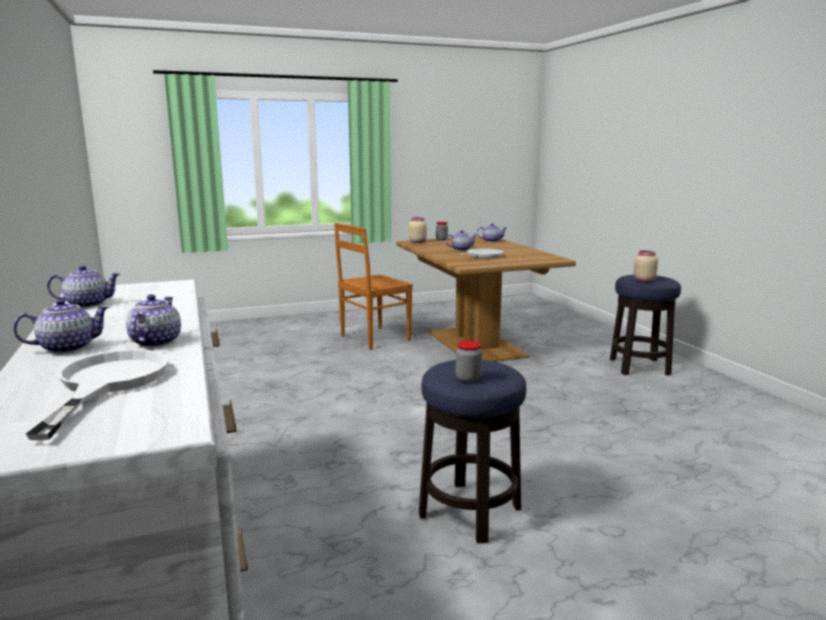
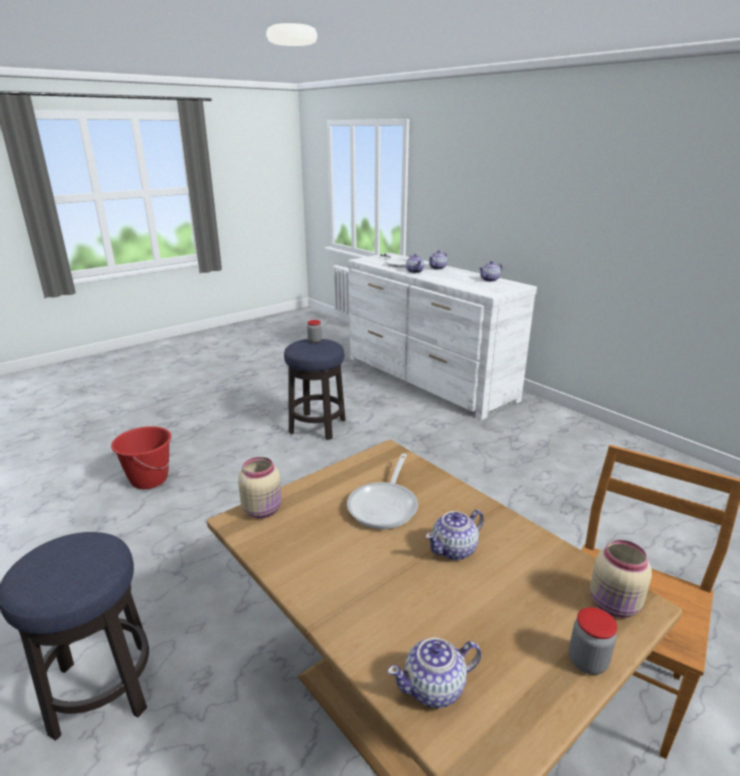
camera: 160 degrees right, 10 degrees up
beige jar [634,251,658,282] -> beige jar moved to [238,457,282,518]
none -> red bucket [111,426,171,489]

